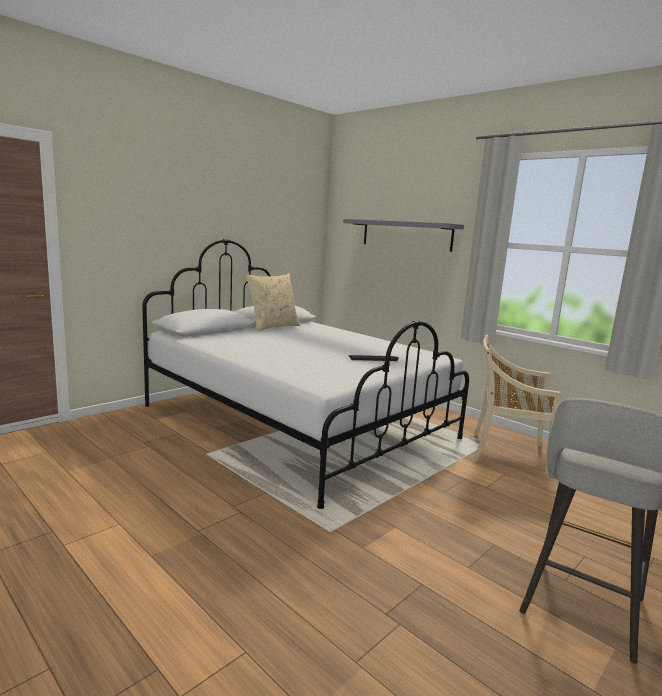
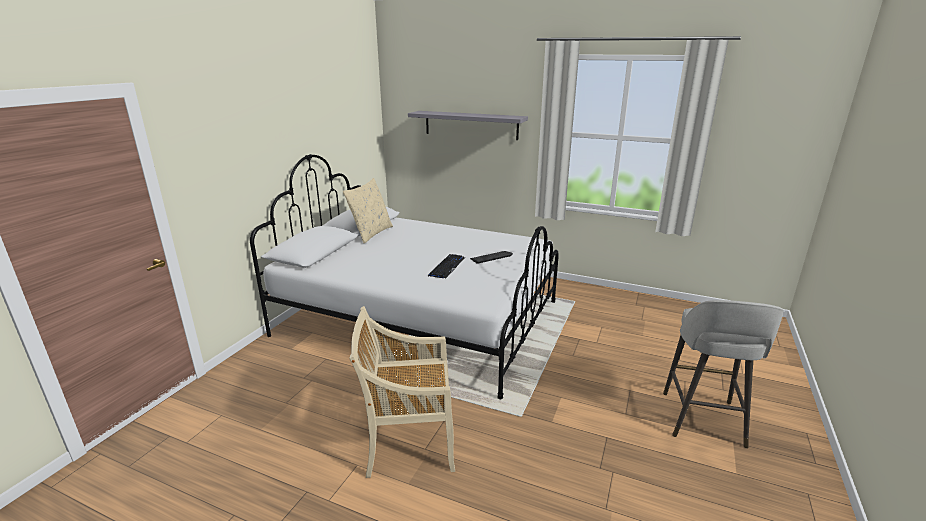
camera: 20 degrees left, 10 degrees up
beige chair [473,335,561,475] -> beige chair moved to [349,306,455,478]
none -> keyboard [428,254,465,279]

